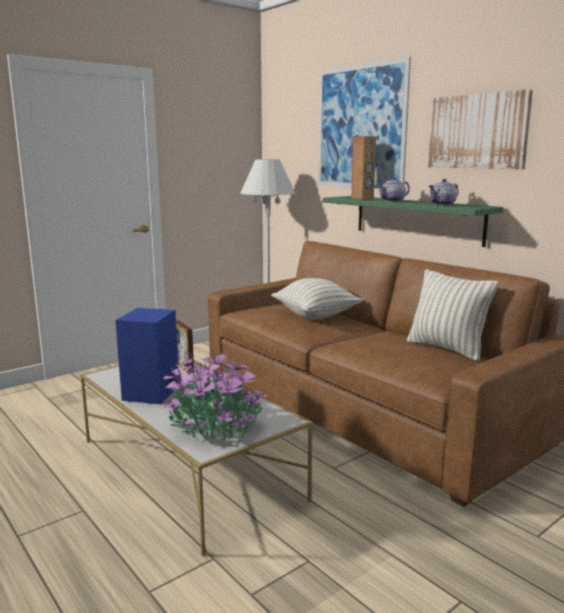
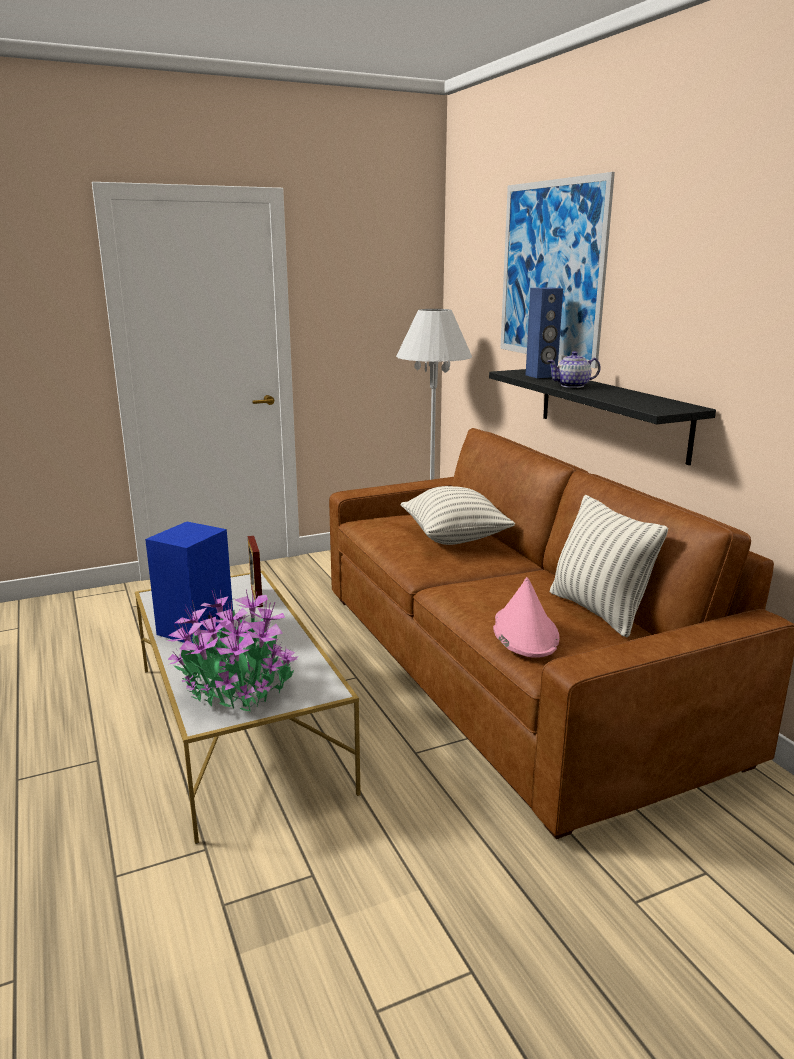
camera: 15 degrees right, 5 degrees up
green shelf [323,196,504,247] -> black shelf [489,369,716,465]
brown speaker [351,136,376,199] -> blue speaker [526,287,563,378]
picture [428,89,533,169] -> none
teapot [429,179,459,206] -> none
none -> pink hat [493,577,559,658]

